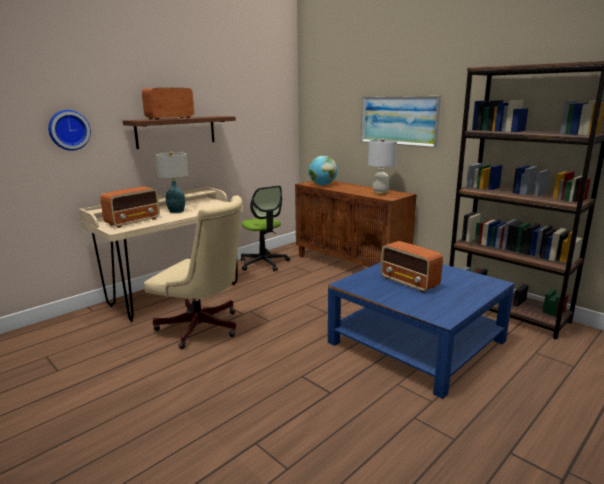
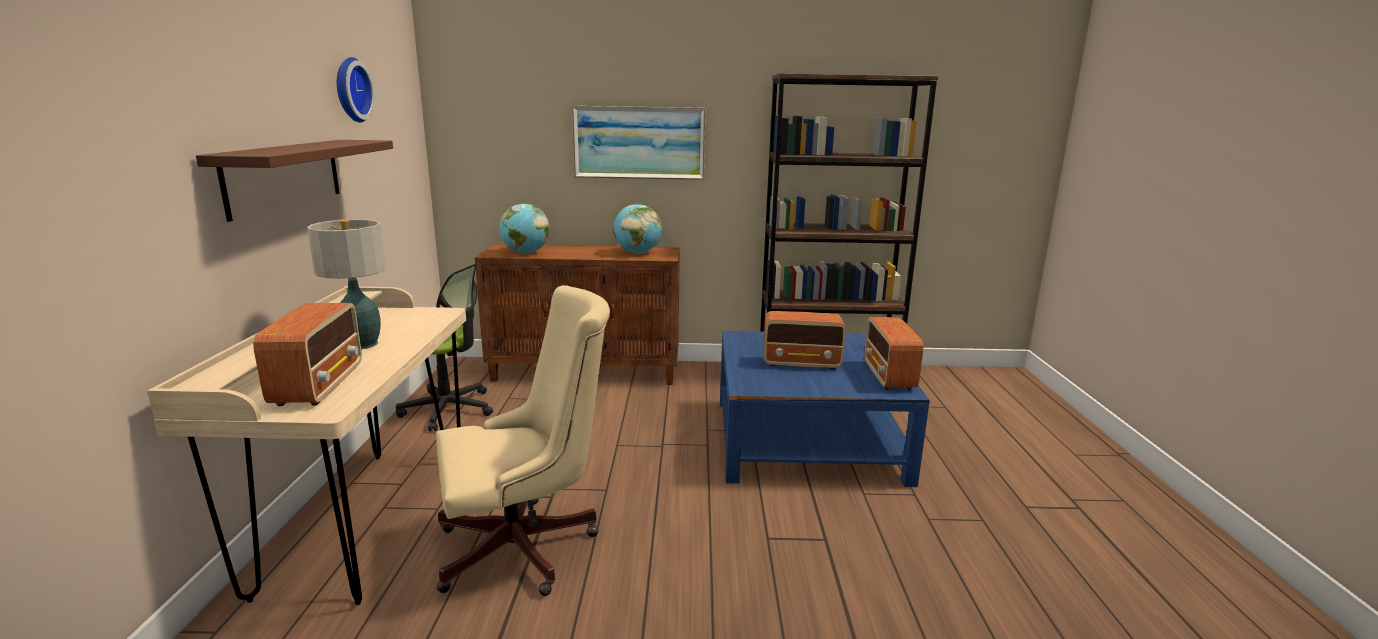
camera: 45 degrees left, 0 degrees up
wall clock [48,110,91,151] -> wall clock moved to [337,57,375,123]
radio [142,88,194,120] -> radio moved to [864,317,923,390]
white table lamp [368,138,397,195] -> globe [613,204,662,254]

